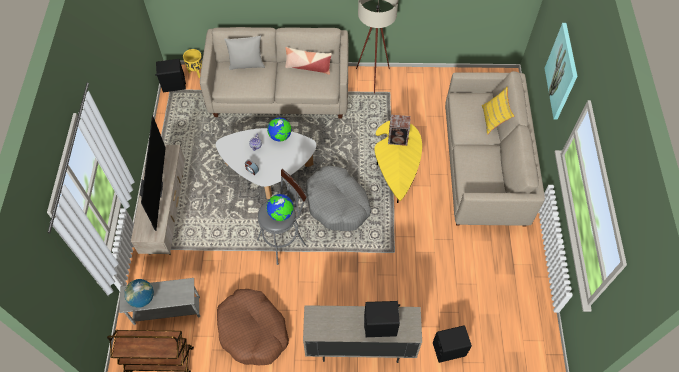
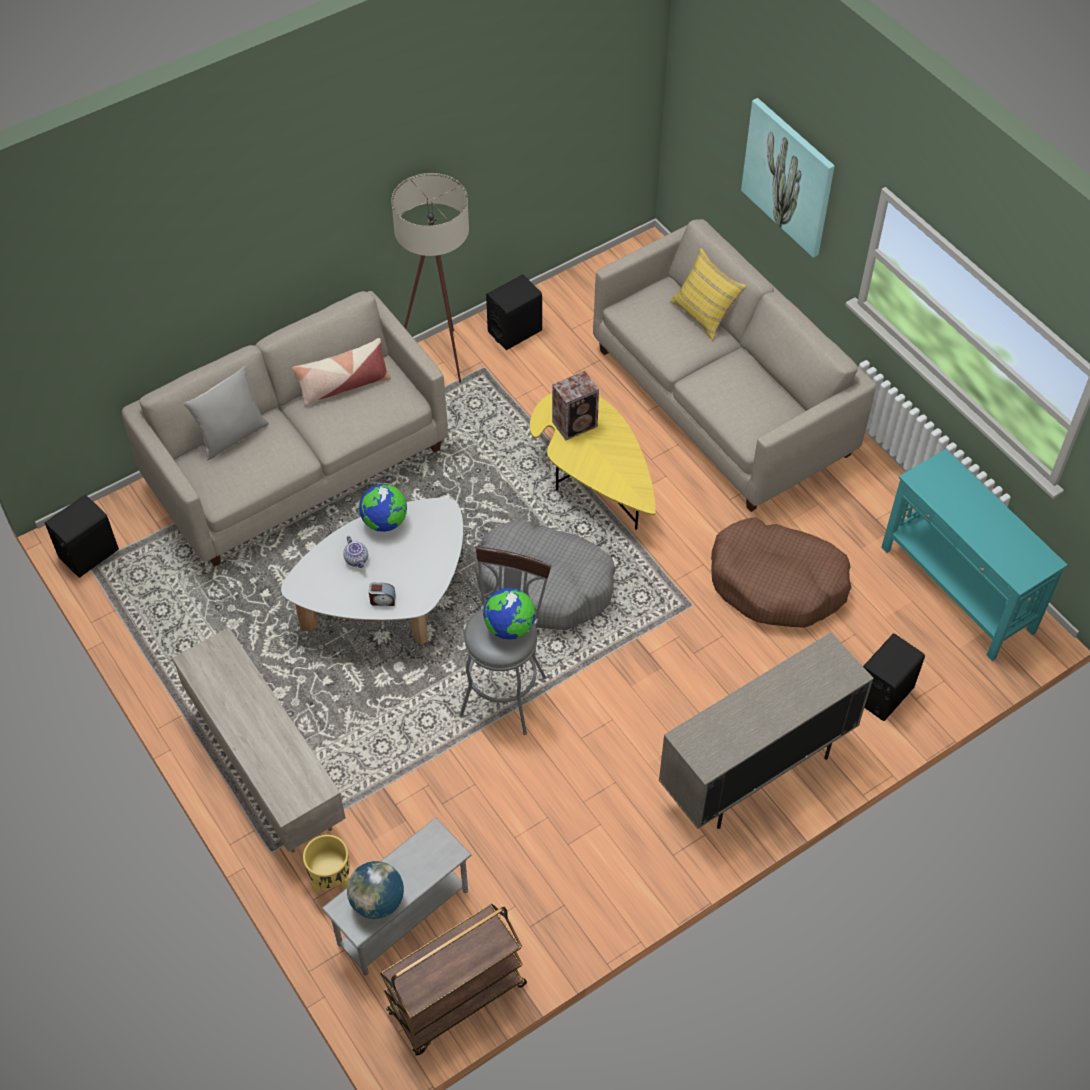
camera: 35 degrees left, 5 degrees down
television [140,115,166,231] -> none
yellow planter [183,49,202,78] -> yellow planter moved to [303,835,350,894]
brown dog bed [217,289,289,365] -> brown dog bed moved to [711,517,852,628]
black speaker [364,301,400,337] -> black speaker moved to [486,274,542,350]
none -> turquoise console table [881,449,1067,661]

